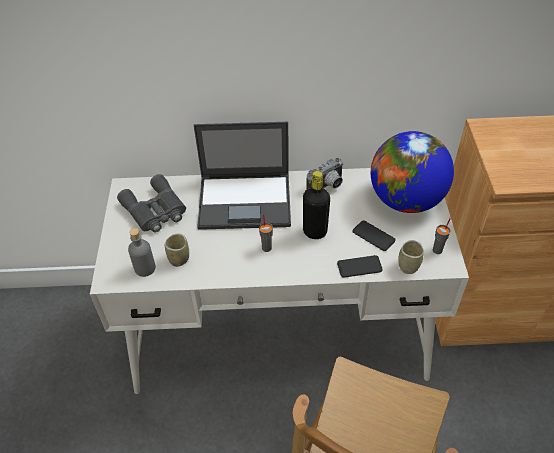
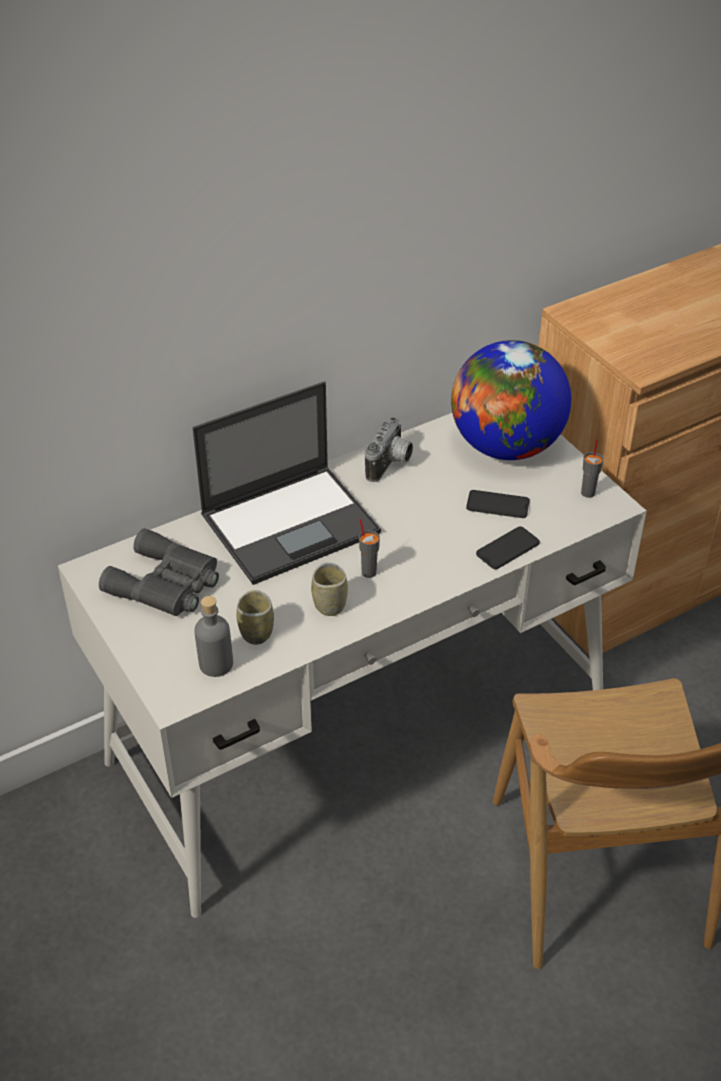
camera: 30 degrees left, 5 degrees down
black bottle [303,171,330,239] -> none
cup [399,240,424,274] -> cup moved to [311,563,348,616]

